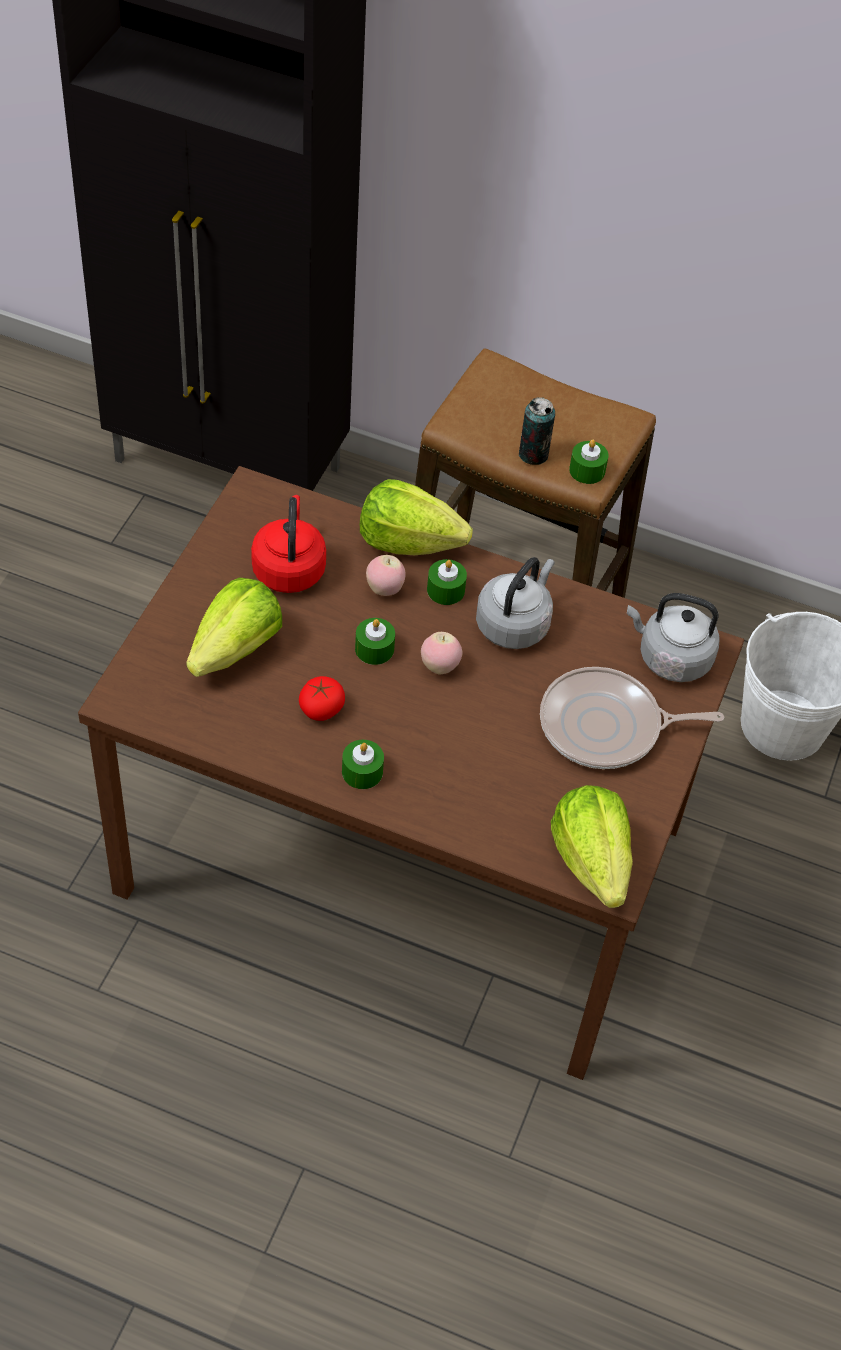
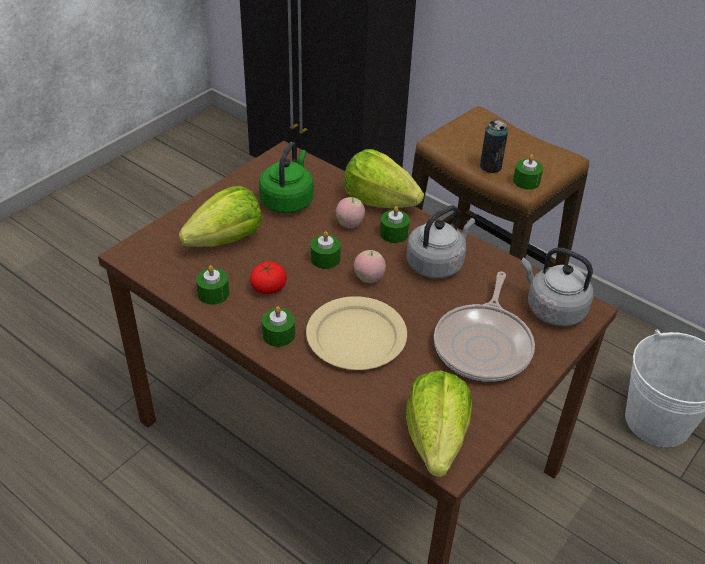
camera: 20 degrees right, 10 degrees down
red kettle [251,495,326,593] -> green kettle [259,142,314,214]
frying pan [540,667,724,769] -> frying pan turned 90 degrees counterclockwise [434,271,535,382]
none -> green candle [196,265,229,305]
none -> beige plate [306,296,407,370]

